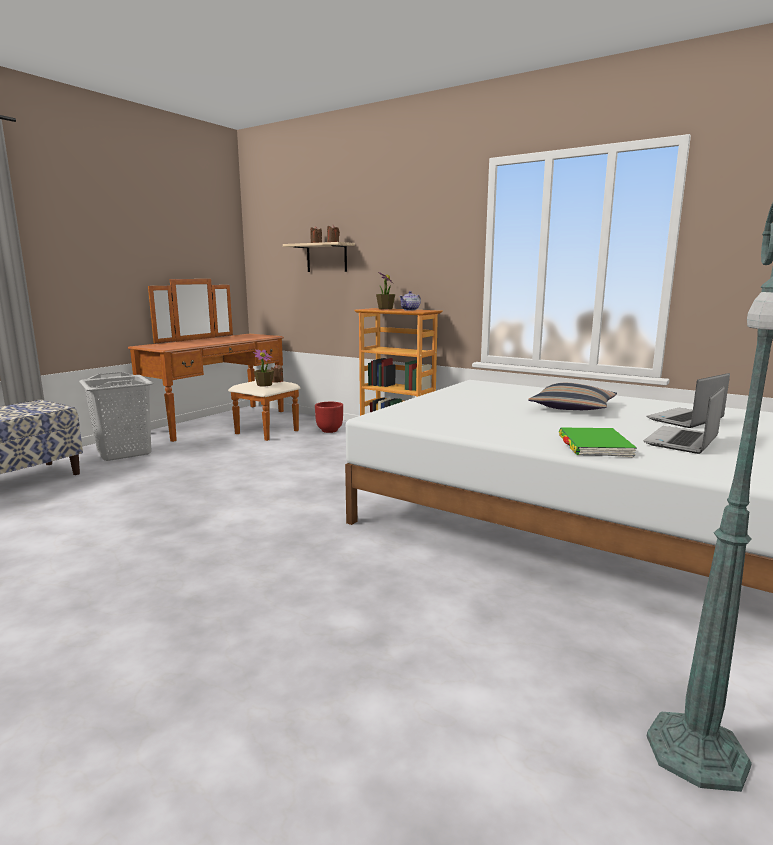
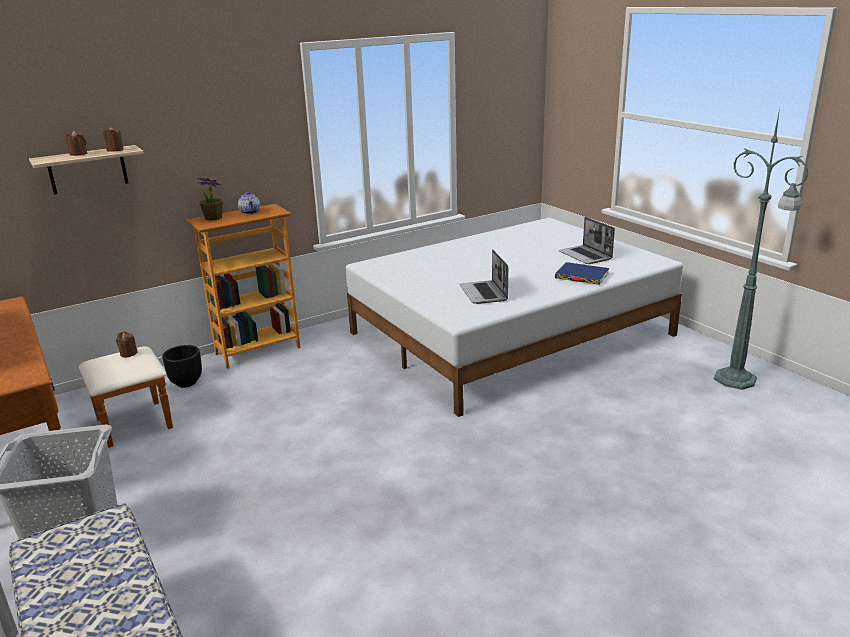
camera: 65 degrees left, 10 degrees up
potted plant [253,349,274,387] -> none
red planter [315,402,343,433] -> black planter [162,345,202,388]
pillow [528,383,617,410] -> none
green book [559,428,637,458] -> blue book [555,262,610,285]
laptop [646,373,730,428] -> laptop moved to [460,250,508,304]

